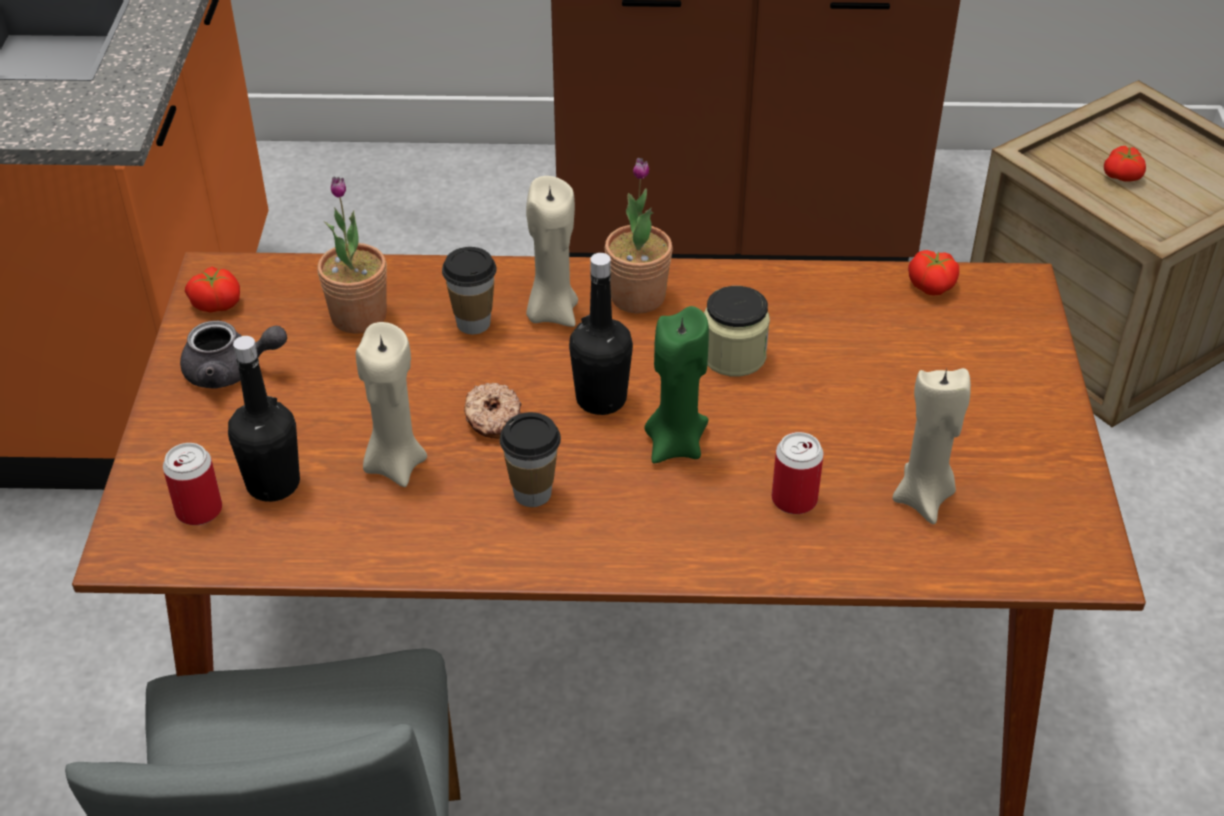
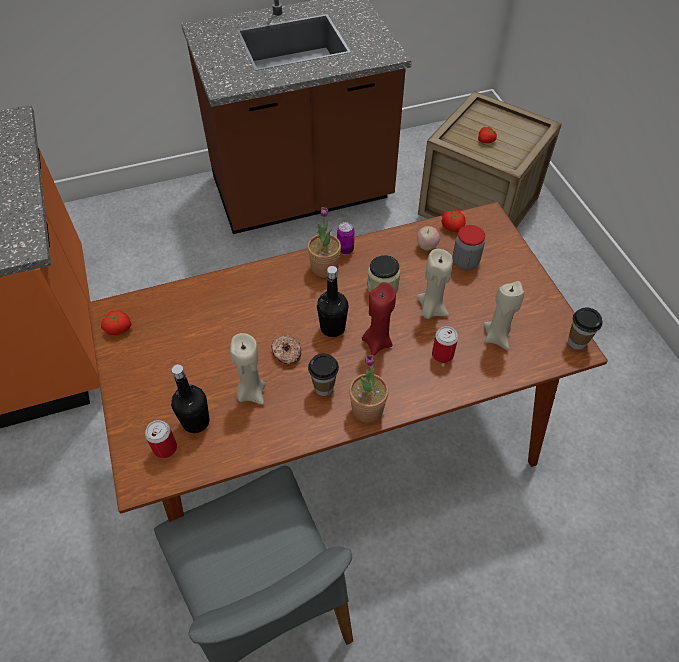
camera: 20 degrees left, 10 degrees up
grey teapot [180,321,287,389] -> none
potted plant [317,177,387,334] -> potted plant moved to [349,355,389,423]
cup [442,247,497,334] -> cup moved to [568,307,602,350]
beige candle [526,176,578,327] -> beige candle moved to [417,249,452,319]
green candle [644,306,709,463] -> red candle [362,282,396,356]
none -> can [337,222,354,255]
none -> apple [417,226,440,251]
none -> jar [453,225,485,270]

